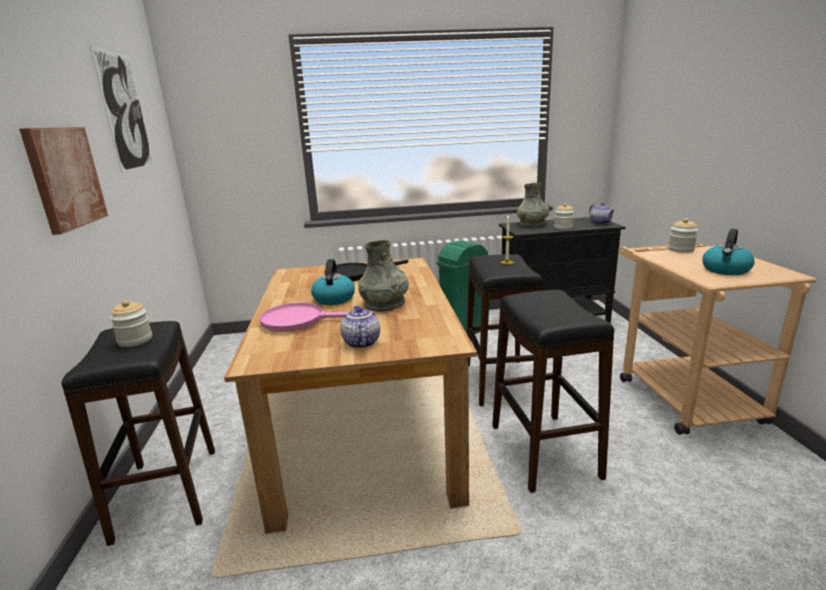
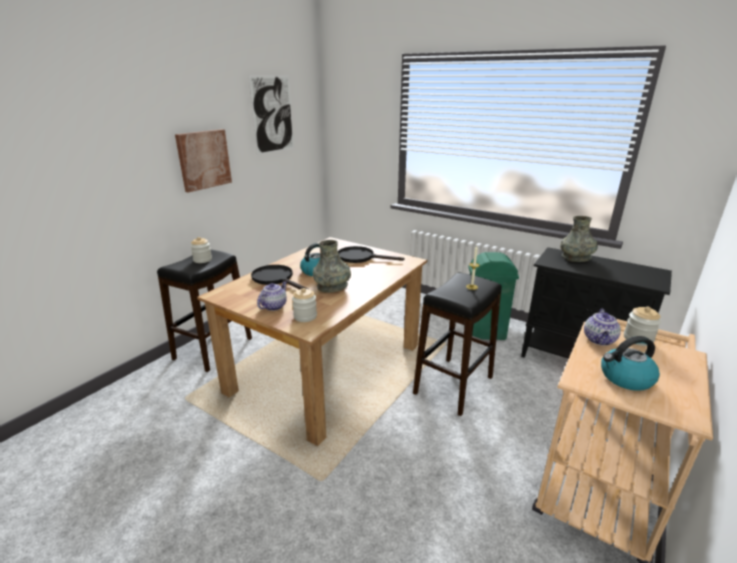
camera: 40 degrees right, 5 degrees up
pink frying pan [259,303,375,332] -> black frying pan [251,265,308,289]
black stool [492,290,614,493] -> none
jar [554,203,574,230] -> jar moved to [292,288,317,322]
teapot [589,203,615,224] -> teapot moved to [584,309,621,346]

